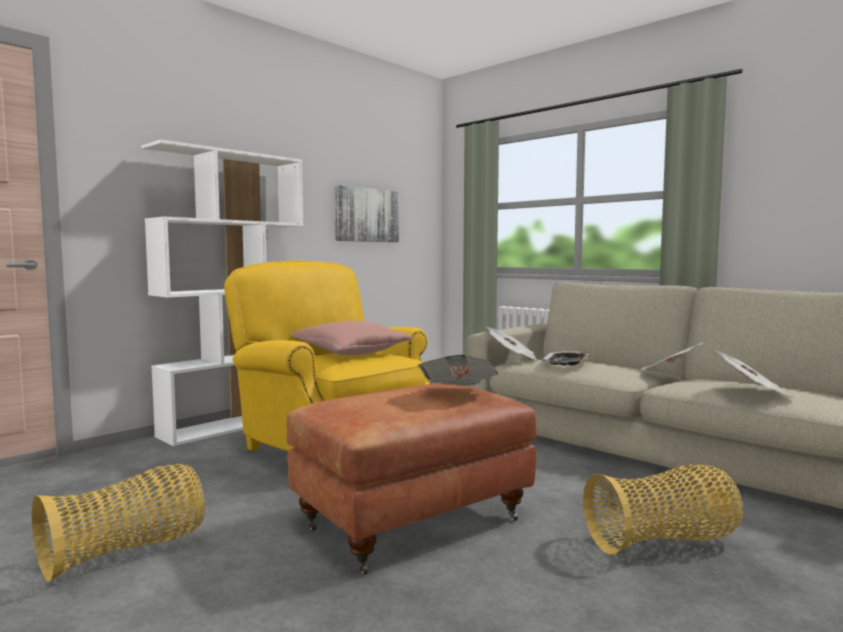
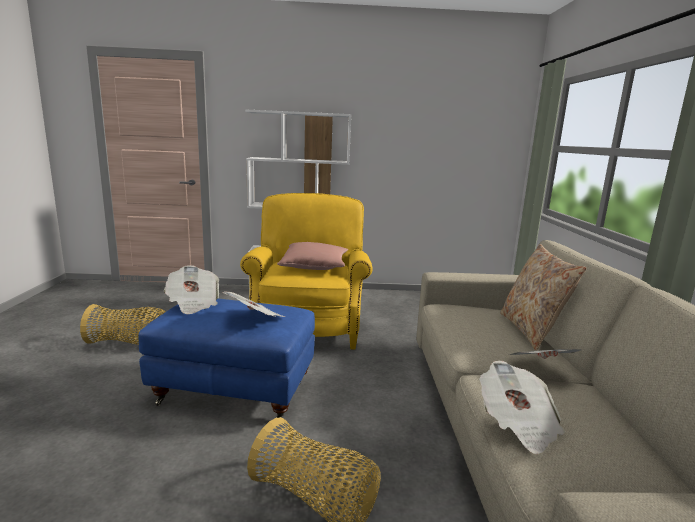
camera: 45 degrees right, 10 degrees up
brown ottoman [286,383,537,575] -> blue ottoman [138,299,315,418]
picture [335,185,399,242] -> none
newspaper [487,327,537,360] -> newspaper moved to [164,265,219,314]
tray [542,351,591,366] -> none
none -> beige pillow [500,244,587,351]

